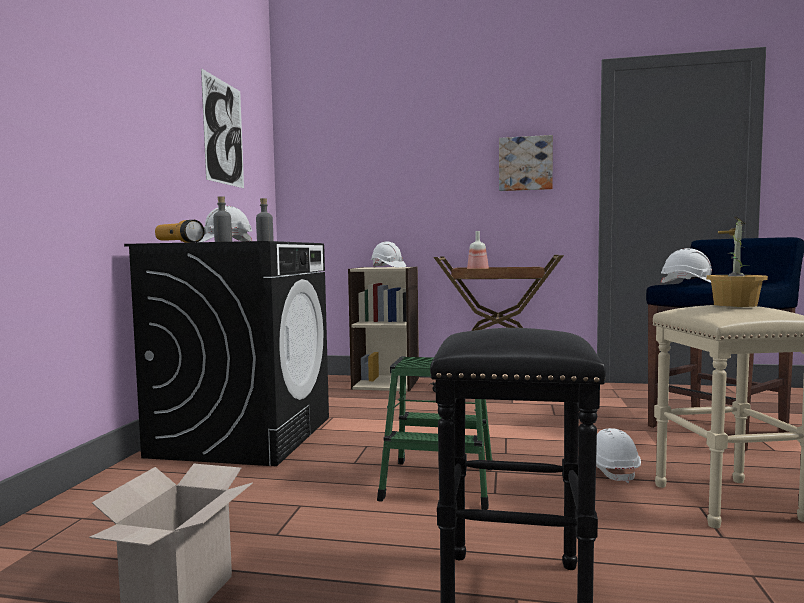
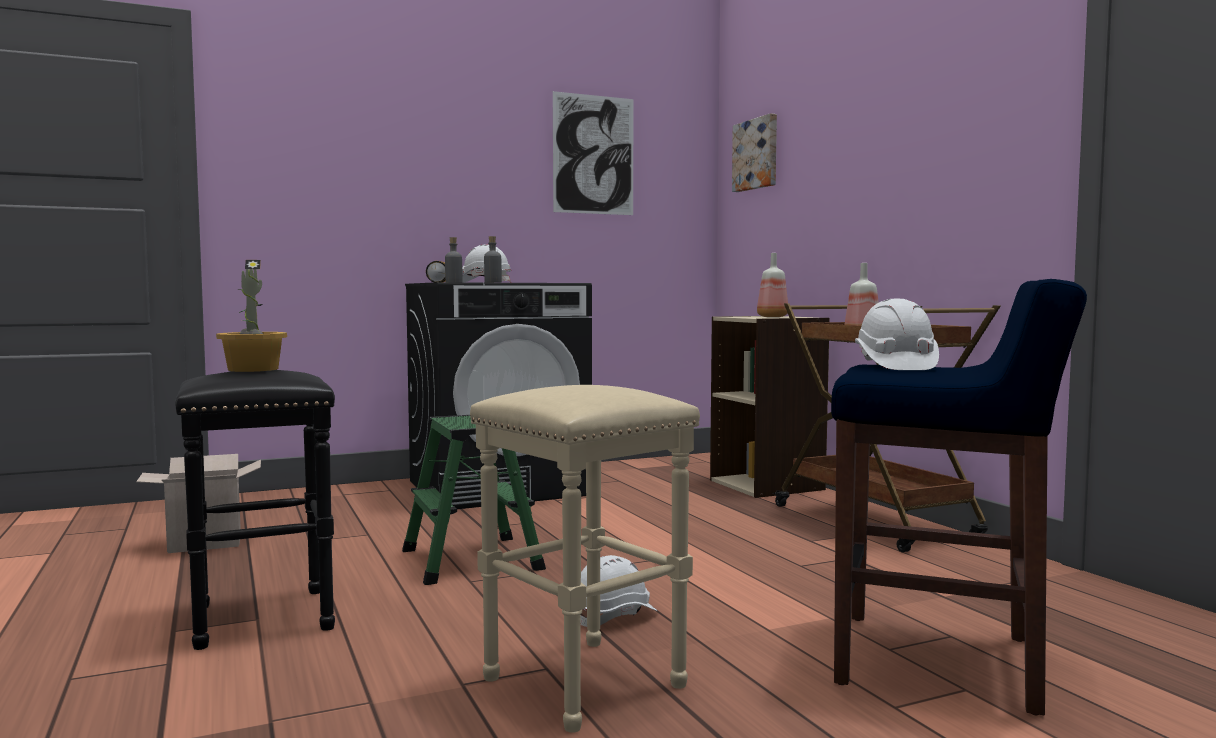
camera: 55 degrees right, 0 degrees up
white hard hat [371,242,406,267] -> bottle [757,253,788,317]
picture [499,135,553,191] -> picture moved to [732,113,777,192]
potted plant [707,216,768,307] -> potted plant moved to [216,260,287,372]

